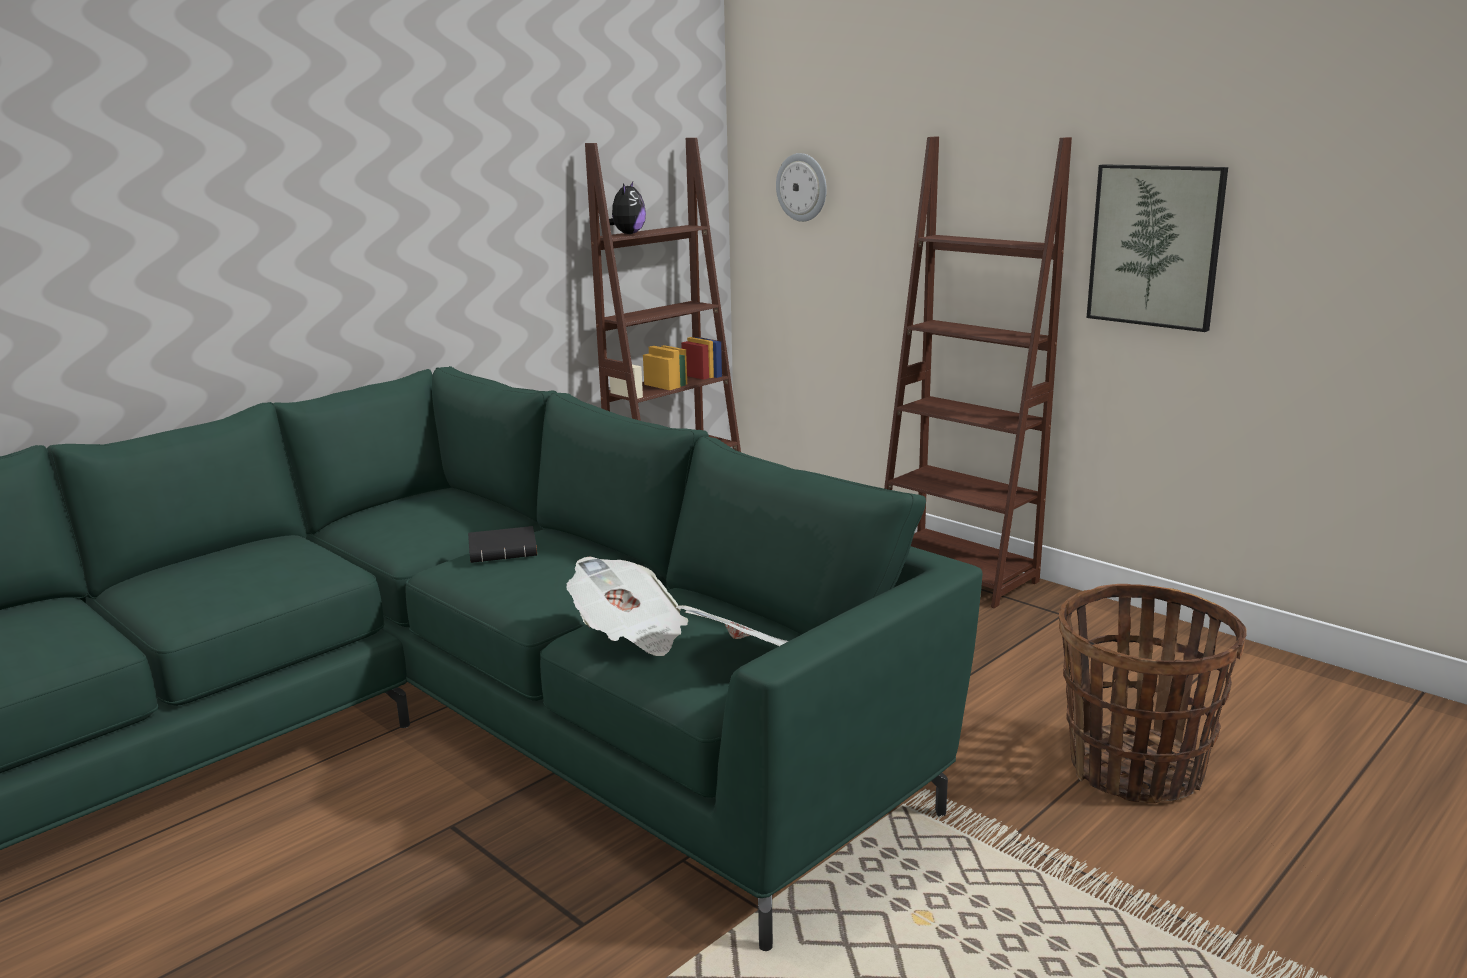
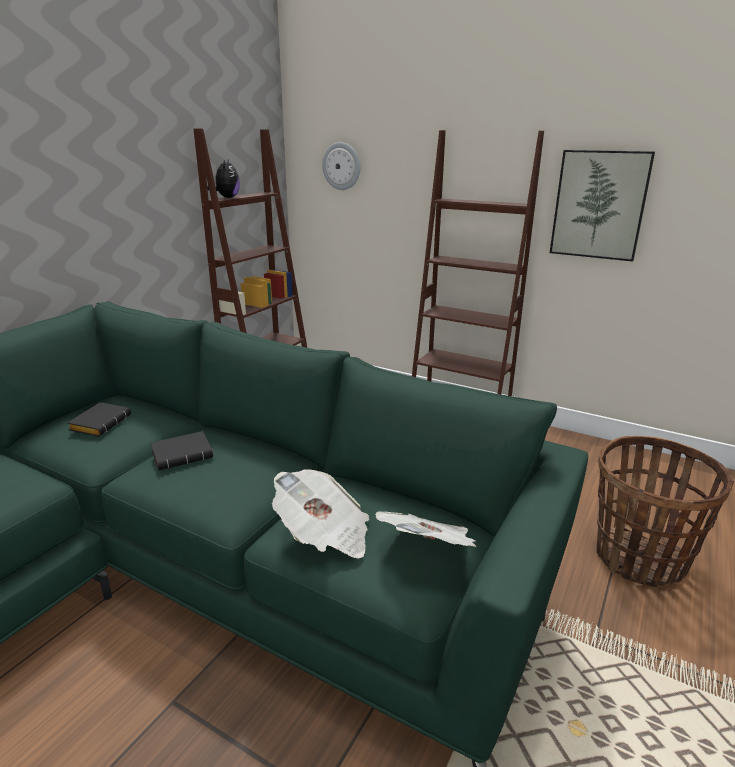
camera: 15 degrees left, 5 degrees up
none -> black book [67,402,131,437]

